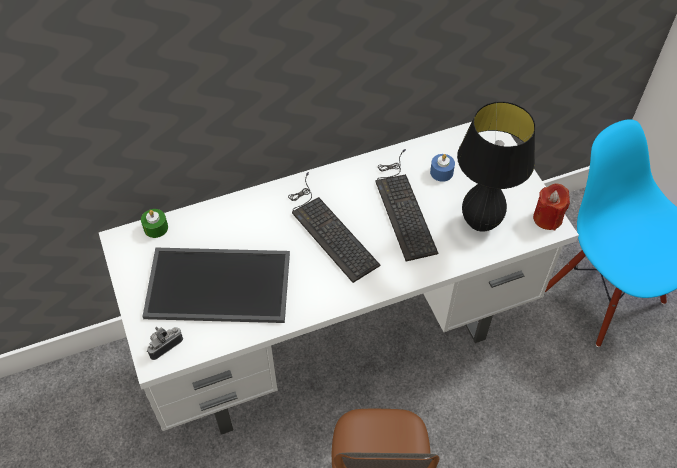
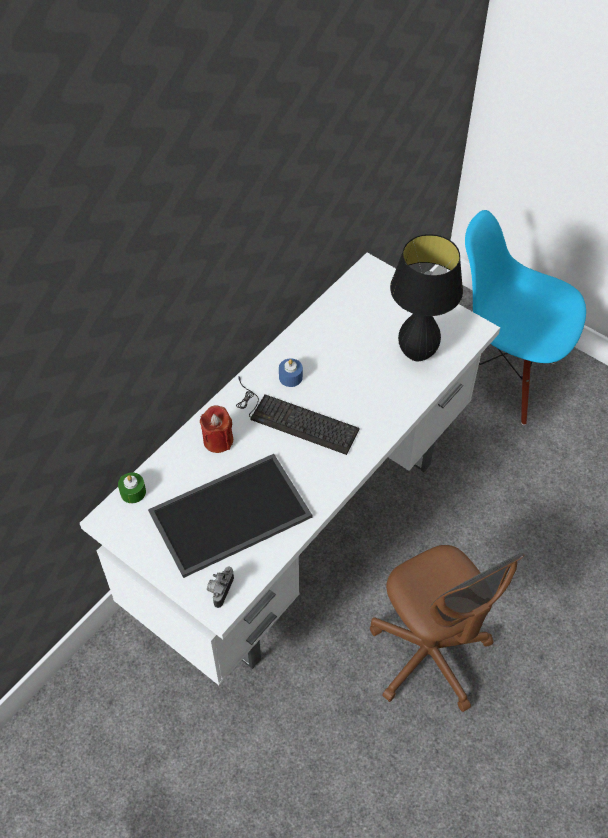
camera: 30 degrees left, 0 degrees up
keyboard [375,149,438,262] -> none
blue candle [430,154,455,182] -> blue candle moved to [279,359,303,387]
red candle [533,183,570,230] -> red candle moved to [200,405,233,453]

